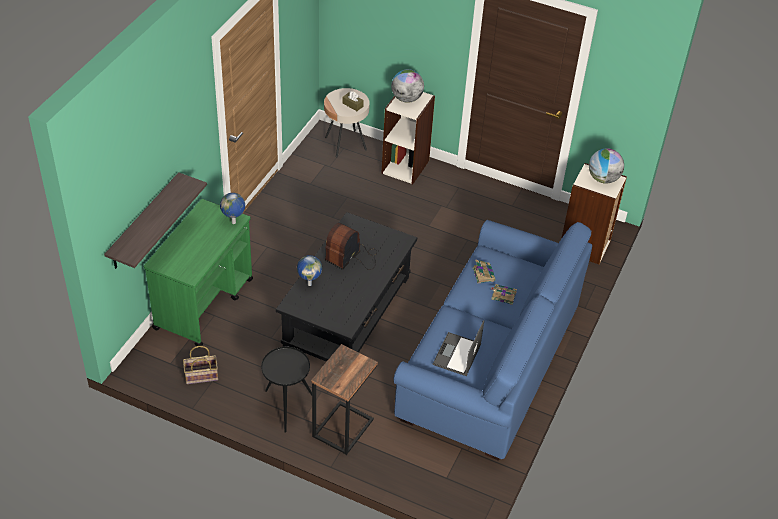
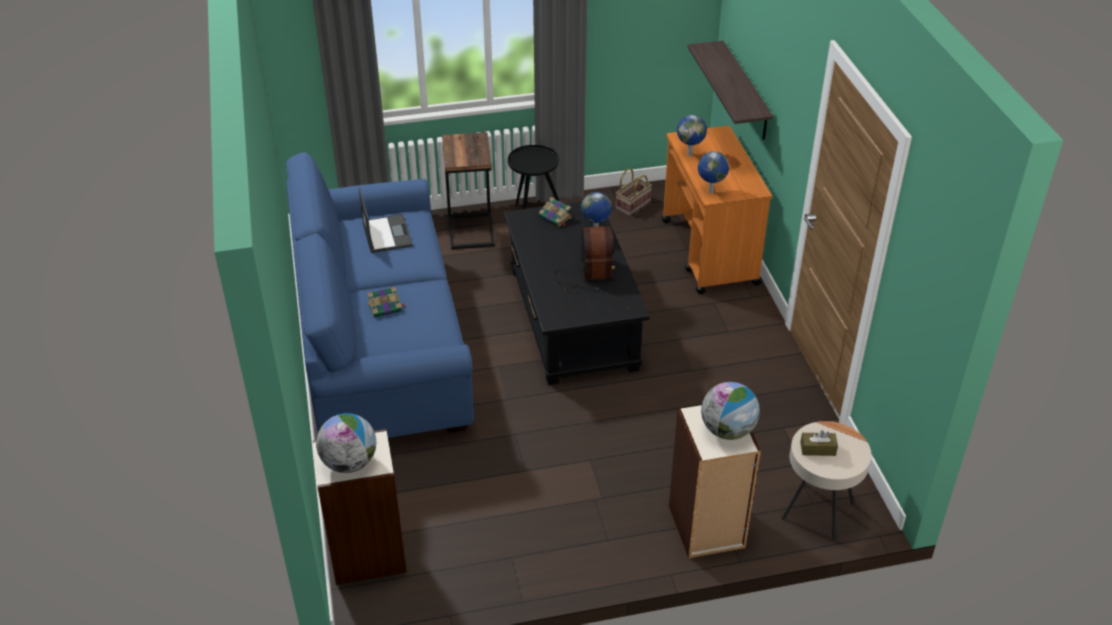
camera: 145 degrees right, 5 degrees down
green cart [144,199,253,348] -> orange cart [662,126,772,294]
book [473,259,496,283] -> book moved to [539,197,572,227]
none -> globe [677,115,707,156]

